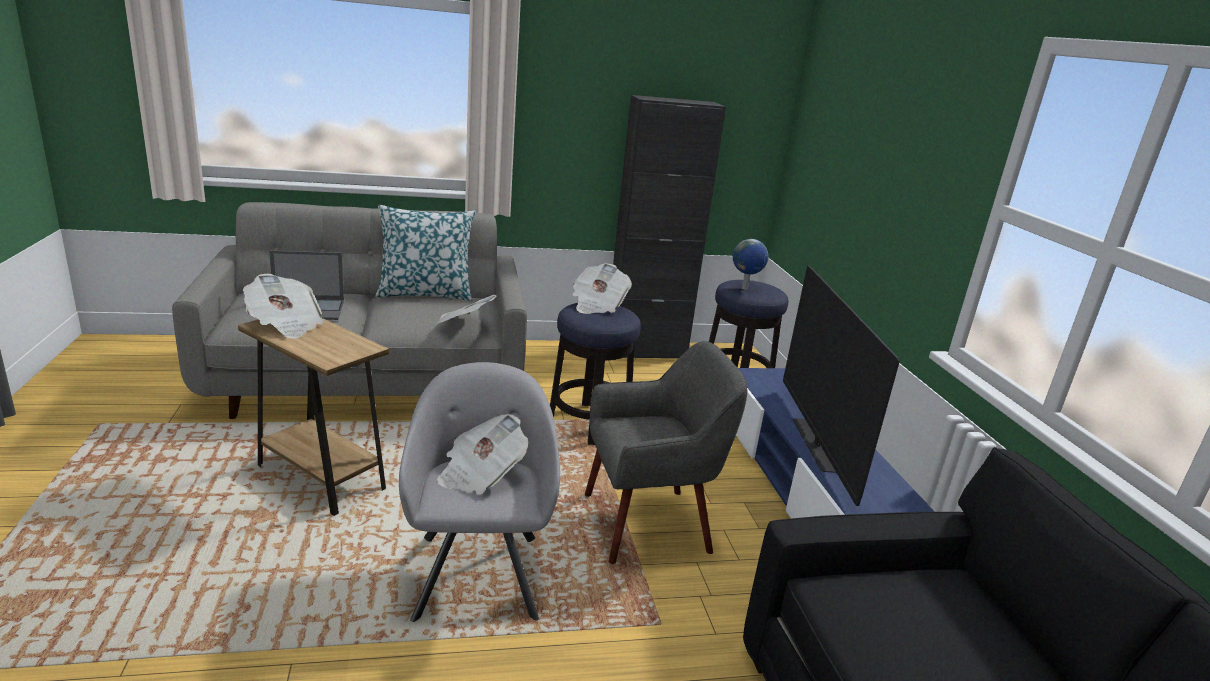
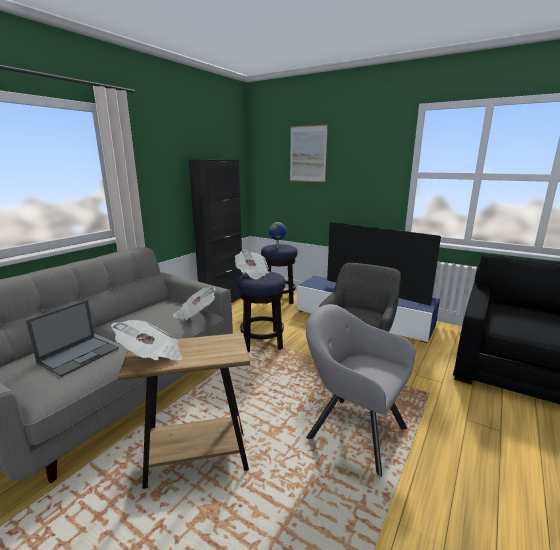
camera: 45 degrees left, 5 degrees down
pillow [375,205,475,301] -> none
newspaper [437,414,528,495] -> none
none -> picture [290,125,328,182]

